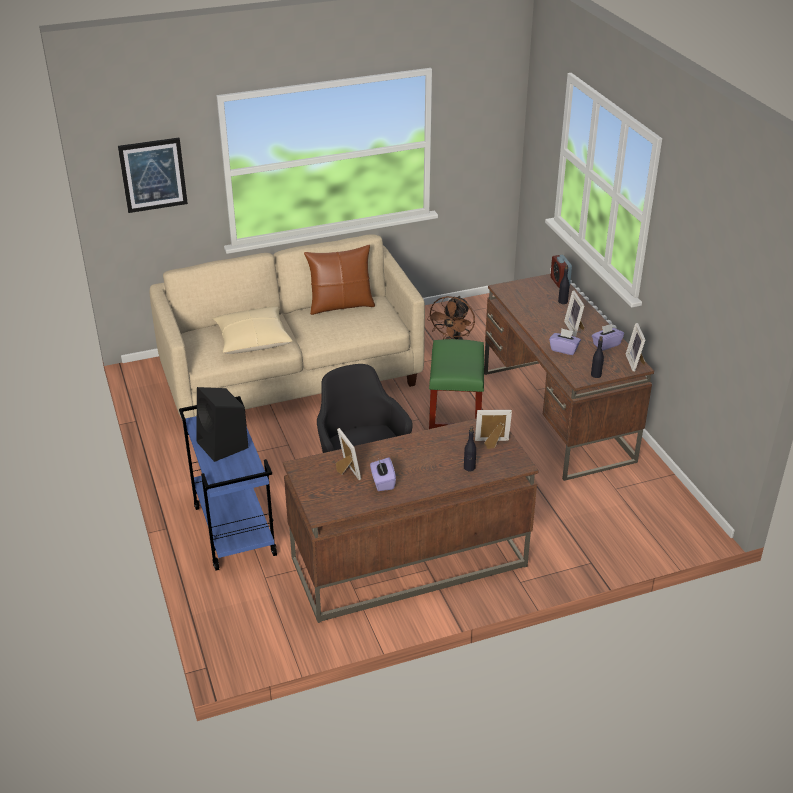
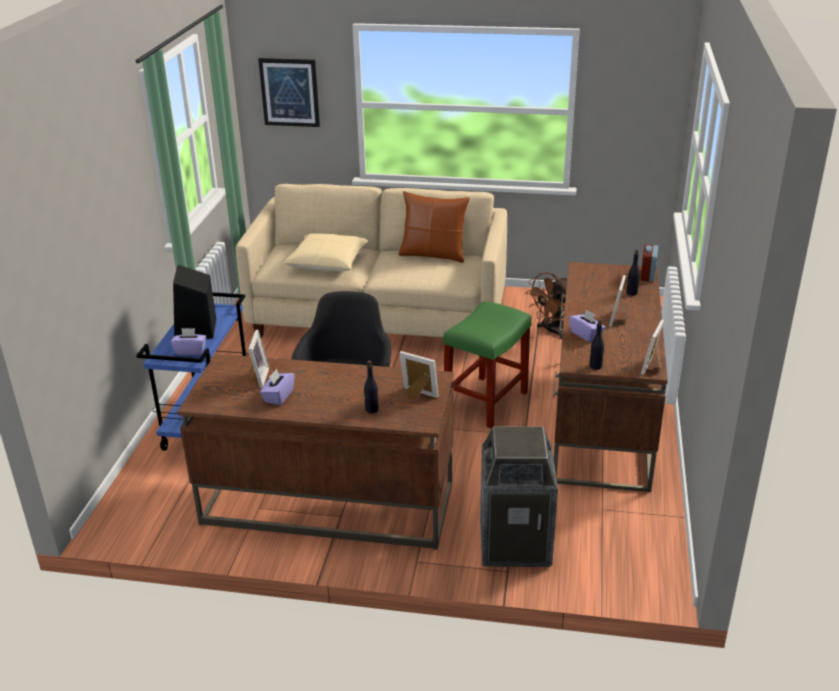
camera: 30 degrees right, 5 degrees down
purple tissue box [592,324,624,351] -> purple tissue box moved to [170,328,207,355]
none -> trash can [480,427,558,567]

